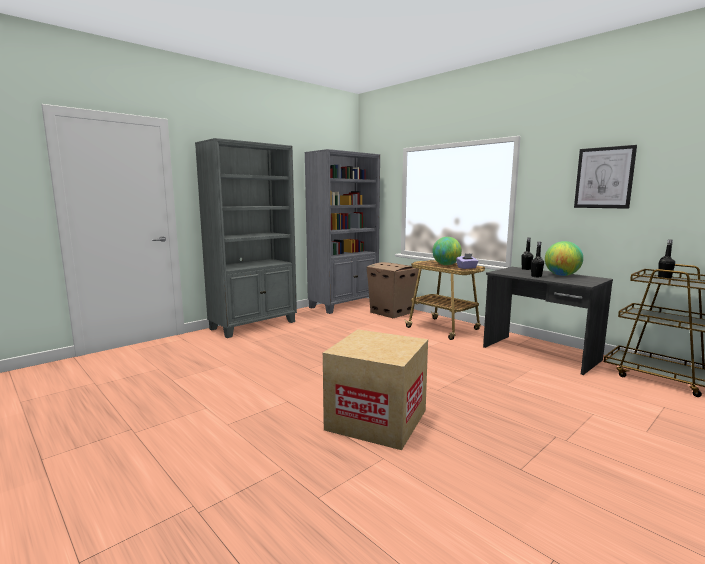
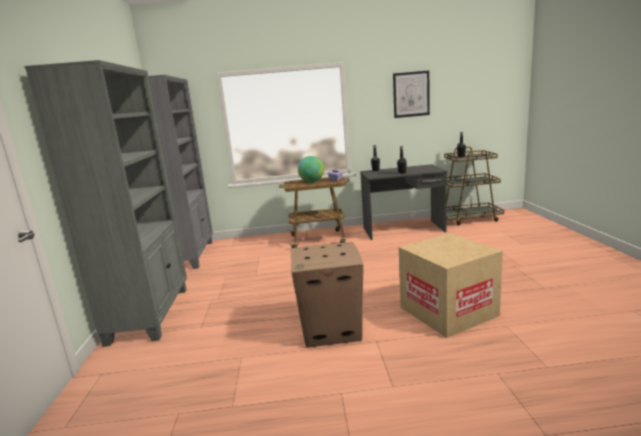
camera: 50 degrees left, 5 degrees up
cardboard box [367,262,419,318] -> cardboard box moved to [291,242,364,348]
globe [545,241,583,276] -> none

